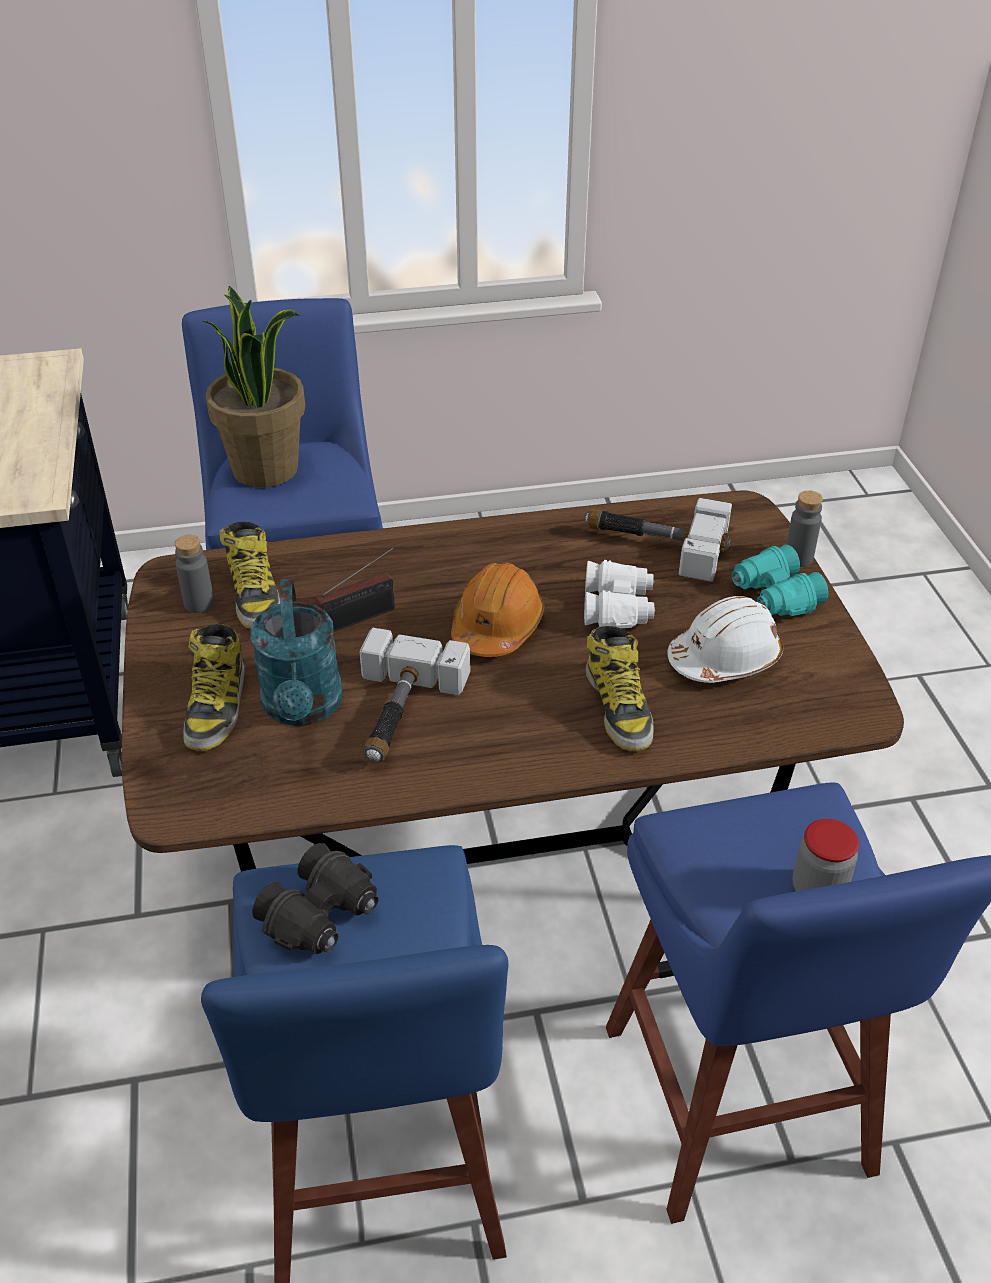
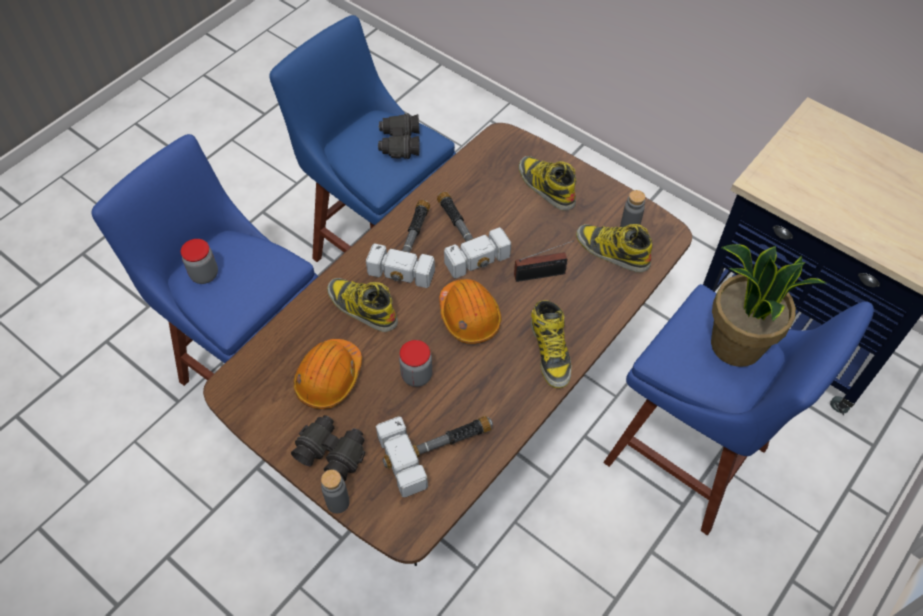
camera: 140 degrees right, 15 degrees up
turquoise watering can [250,579,343,726] -> none
radio [316,546,396,632] -> radio turned 120 degrees counterclockwise [514,240,574,282]
white binoculars [584,560,655,628] -> jar [399,340,432,387]
white hard hat [667,596,783,683] -> orange hard hat [293,339,362,409]
turquoise binoculars [732,544,828,616] -> black binoculars [291,415,365,481]
none -> hammer [366,200,435,288]
none -> boot [531,300,572,388]

